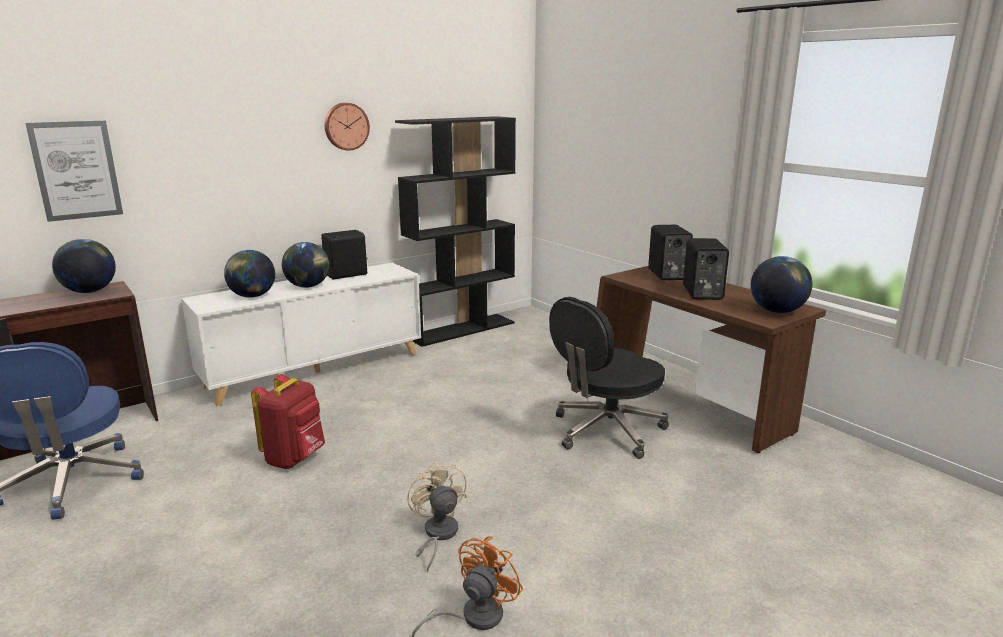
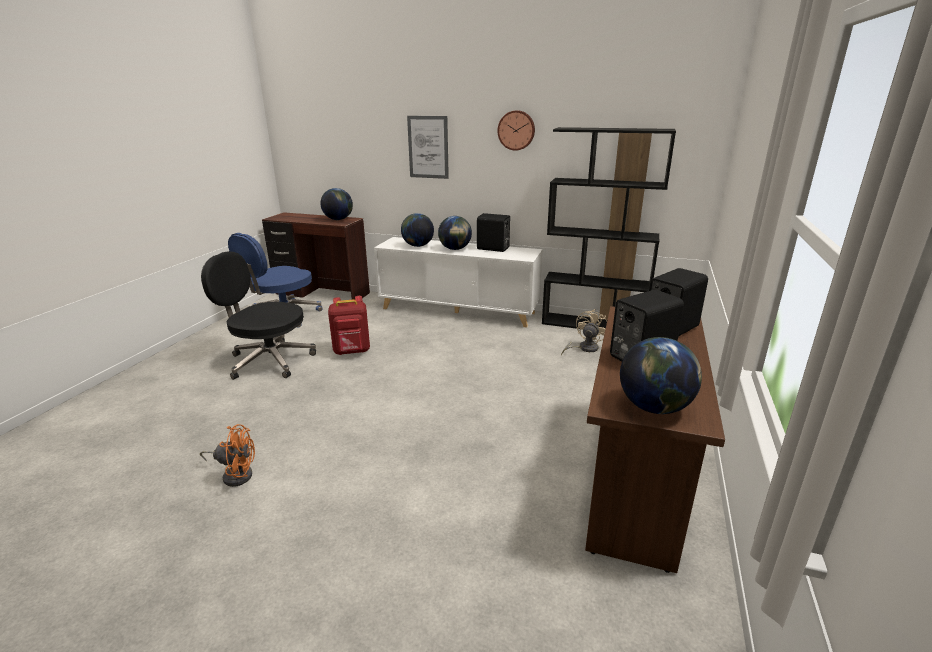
camera: 55 degrees right, 5 degrees up
picture [25,120,123,222] -> picture moved to [407,116,449,179]
beige fan [407,461,467,572] -> beige fan moved to [561,309,607,356]
black office chair [549,297,669,459] -> black office chair moved to [201,252,316,380]

